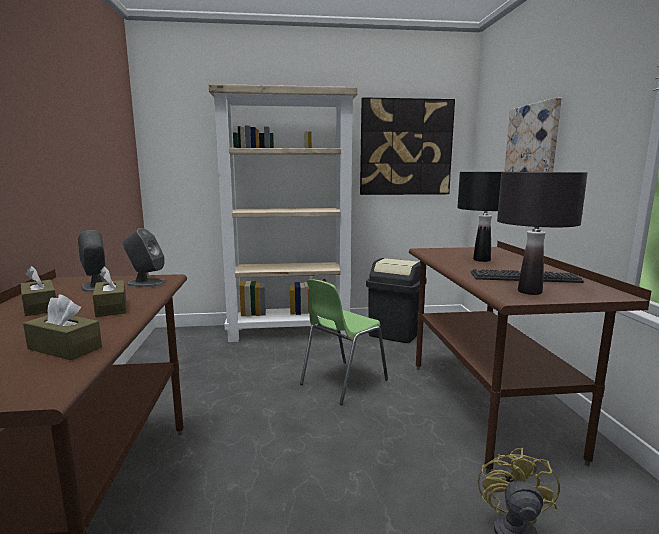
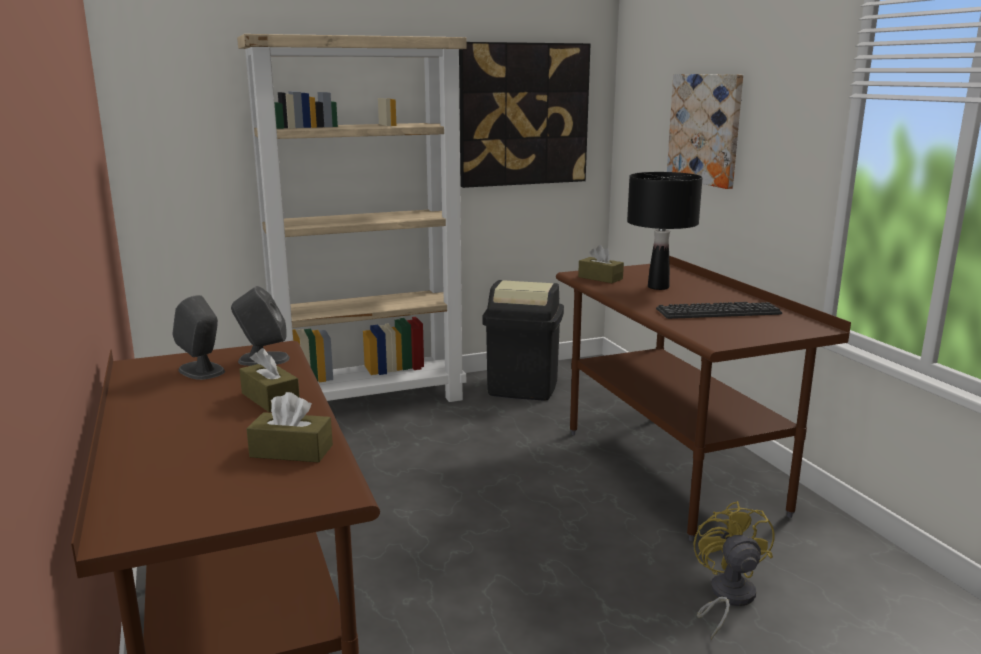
camera: 15 degrees left, 5 degrees up
brown tissue box [21,266,56,316] -> brown tissue box moved to [578,245,624,283]
green chair [300,279,388,405] -> none
black table lamp [497,172,588,295] -> none

